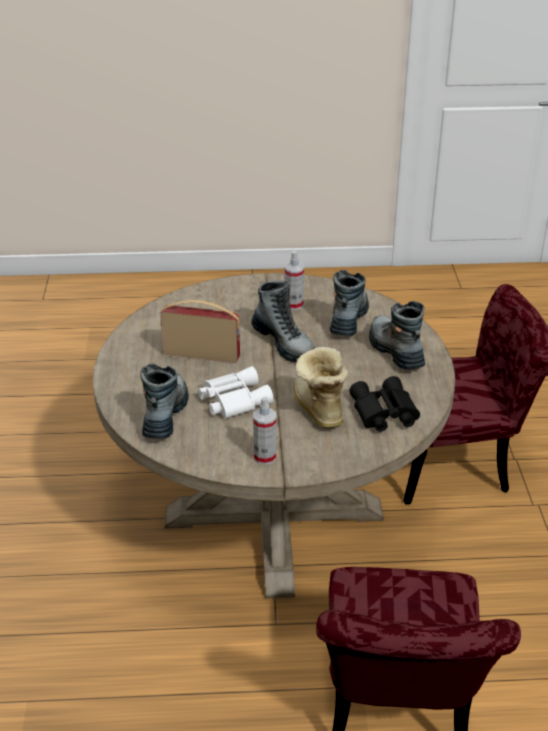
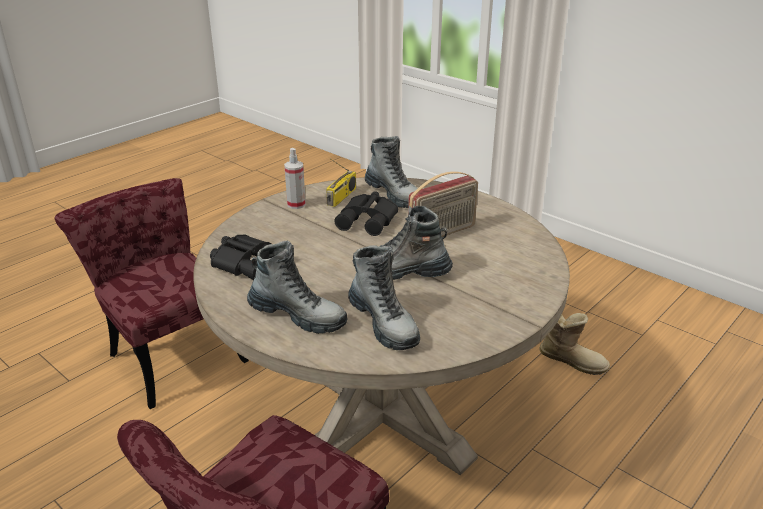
camera: 135 degrees right, 5 degrees down
white binoculars [198,366,274,419] -> black binoculars [334,191,398,236]
spray bottle [284,250,304,310] -> none
boot [294,347,348,428] -> boot moved to [540,313,610,375]
none -> radio [326,159,356,207]

